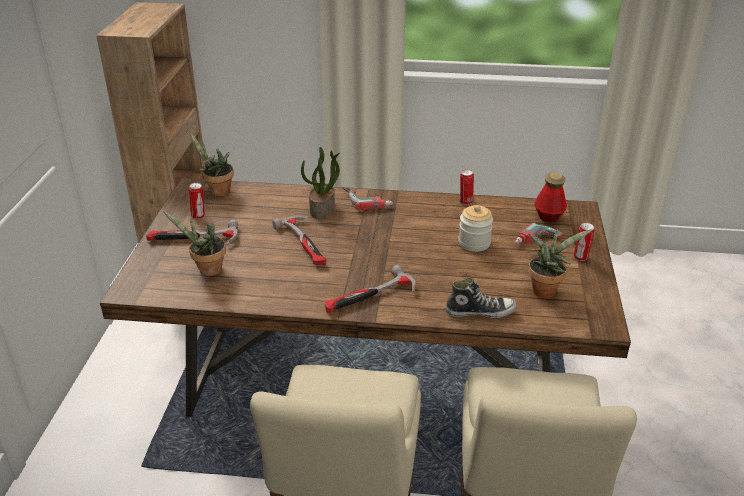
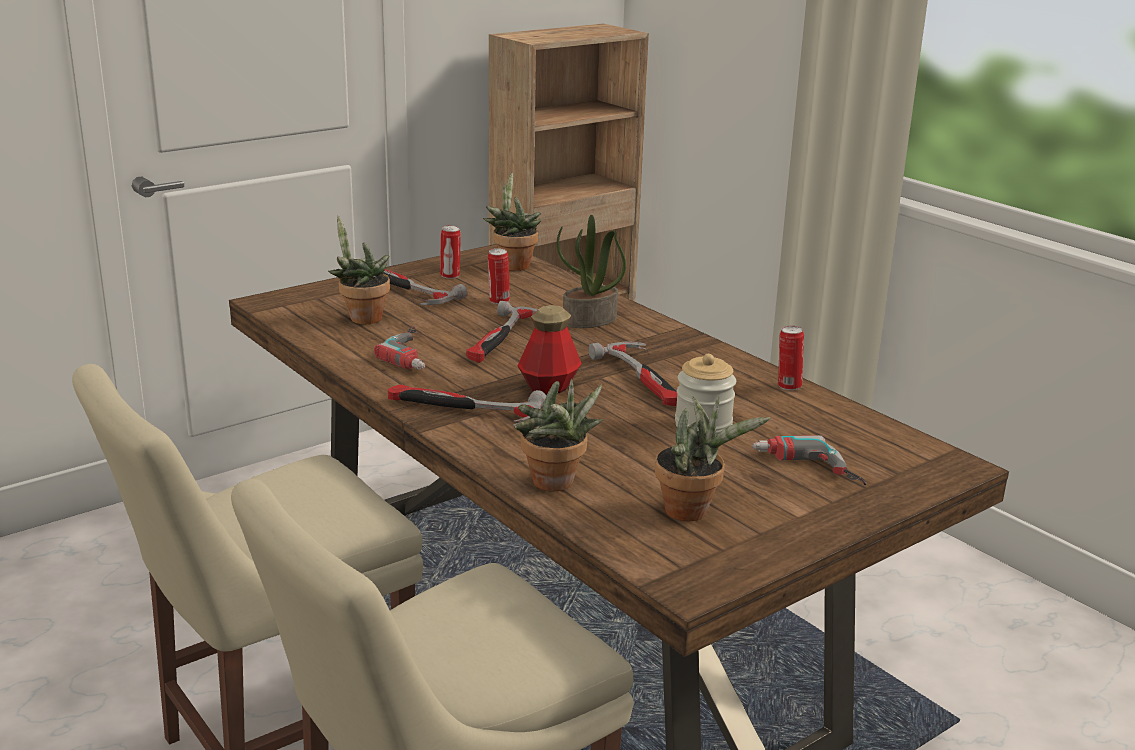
camera: 45 degrees right, 10 degrees down
power drill [342,187,393,211] -> power drill moved to [374,326,425,370]
shoe [446,278,517,318] -> potted plant [515,379,603,492]
bottle [534,171,567,223] -> bottle moved to [517,305,582,395]
can [574,223,595,261] -> can moved to [488,248,510,304]
none -> hammer [588,341,677,406]

